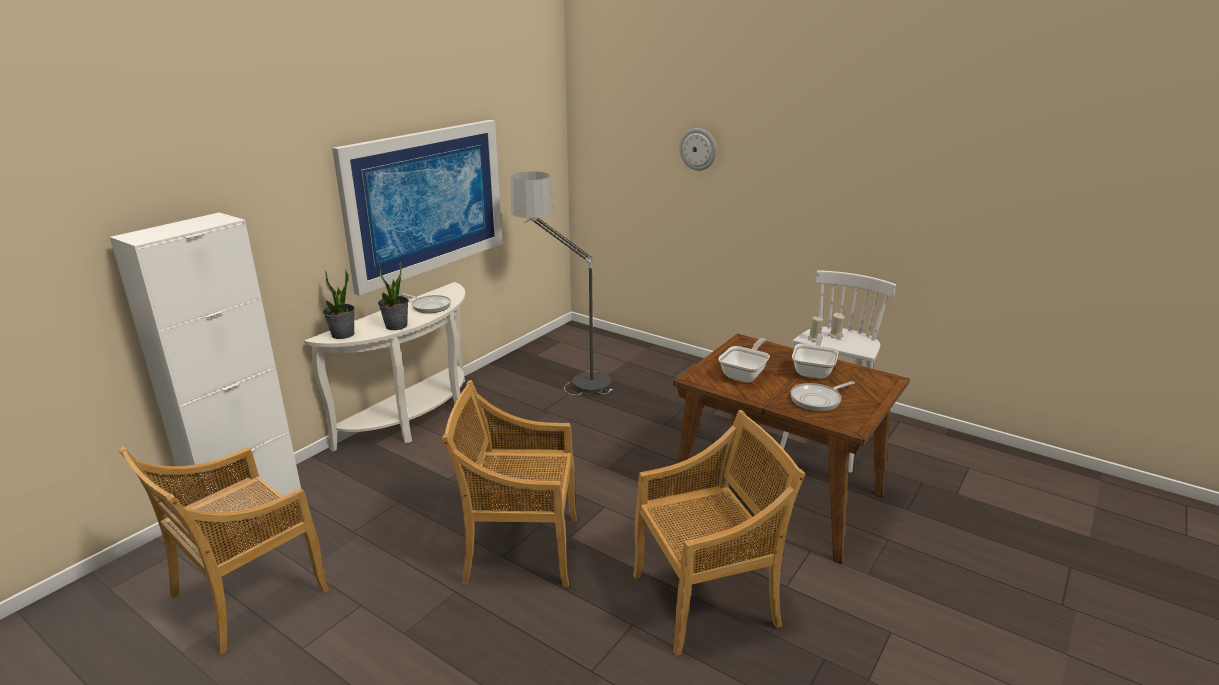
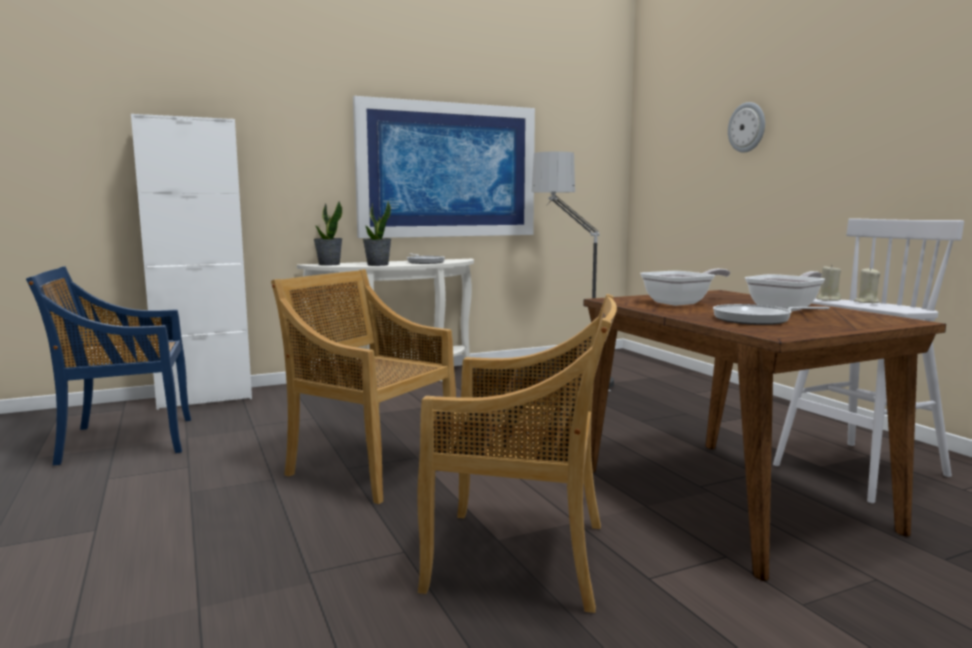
camera: 30 degrees right, 15 degrees down
beige chair [118,447,329,655] -> blue chair [26,266,191,465]

